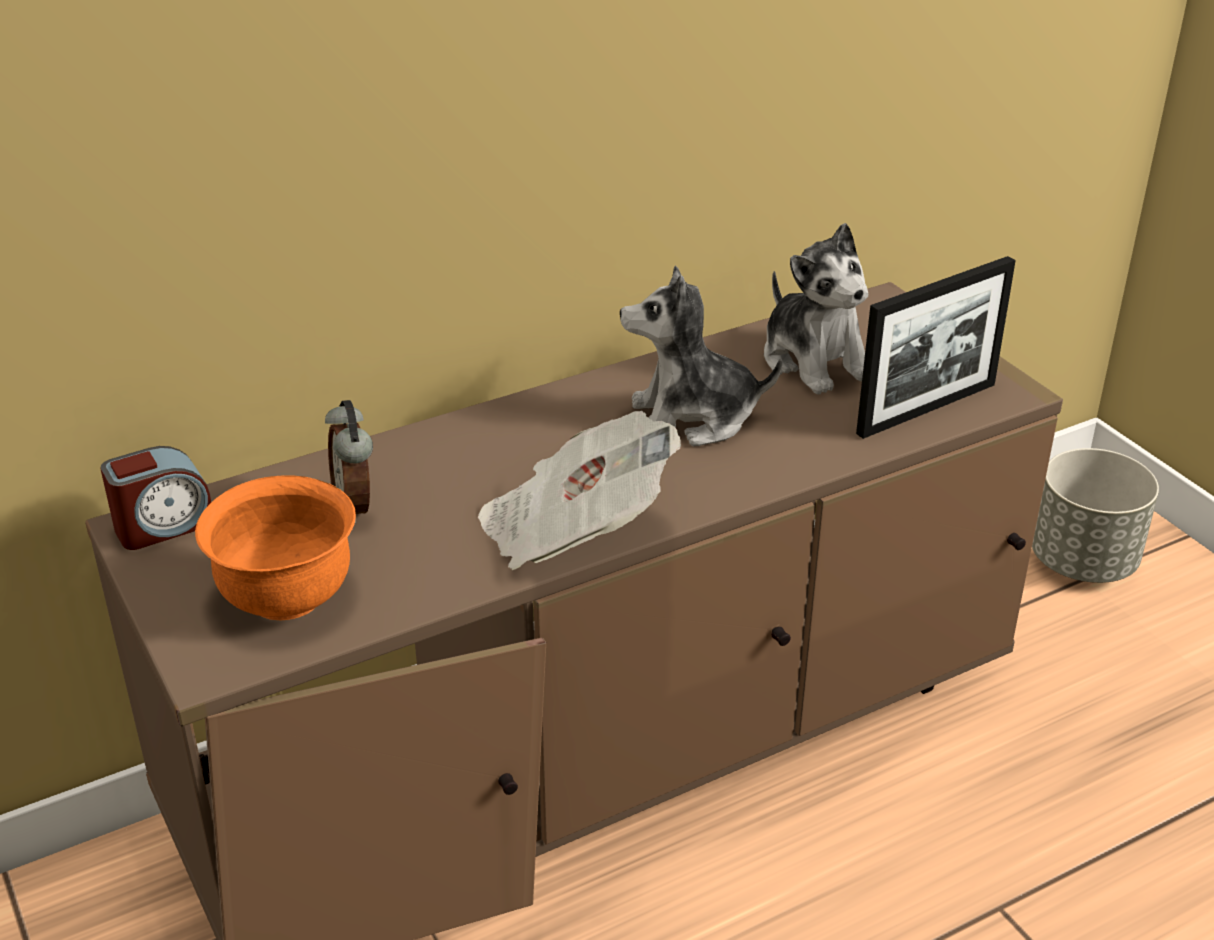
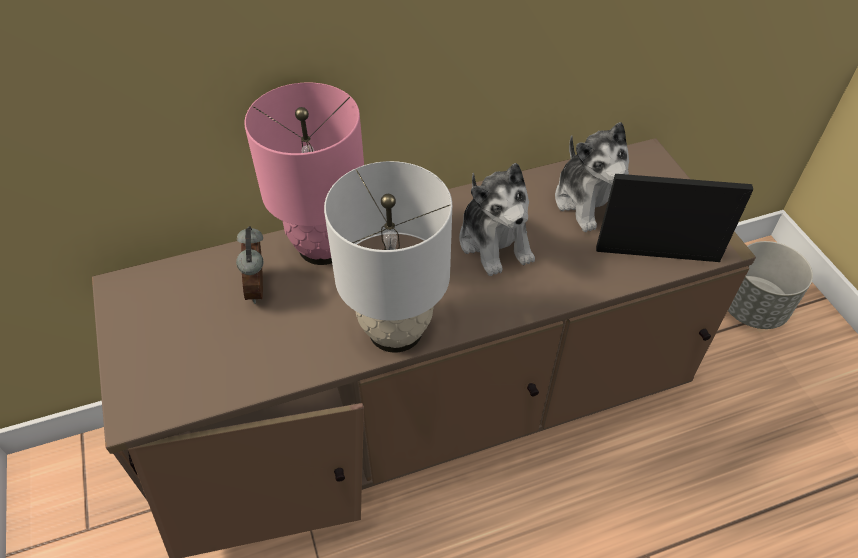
camera: 10 degrees right, 15 degrees up
alarm clock [100,446,211,550] -> none
orange bowl [195,475,356,620] -> none
newspaper [478,411,681,570] -> white table lamp [324,161,452,353]
plush toy [620,266,782,446] -> plush toy turned 120 degrees counterclockwise [459,163,535,276]
picture frame [856,256,1016,439] -> picture frame turned 150 degrees counterclockwise [596,174,753,262]
none -> pink table lamp [244,82,364,265]

